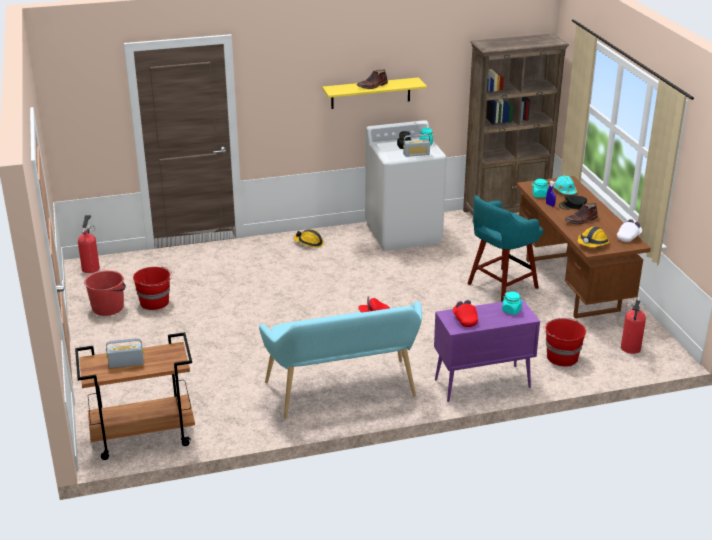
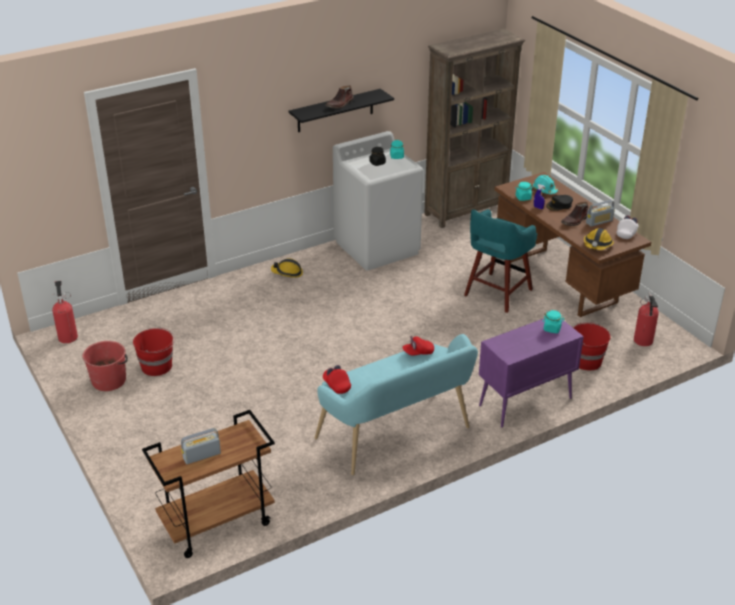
camera: 15 degrees left, 5 degrees up
yellow shelf [322,77,427,109] -> black shelf [289,89,394,132]
radio [403,134,431,157] -> radio moved to [586,200,615,227]
red cap [453,300,478,327] -> red cap moved to [323,365,351,394]

